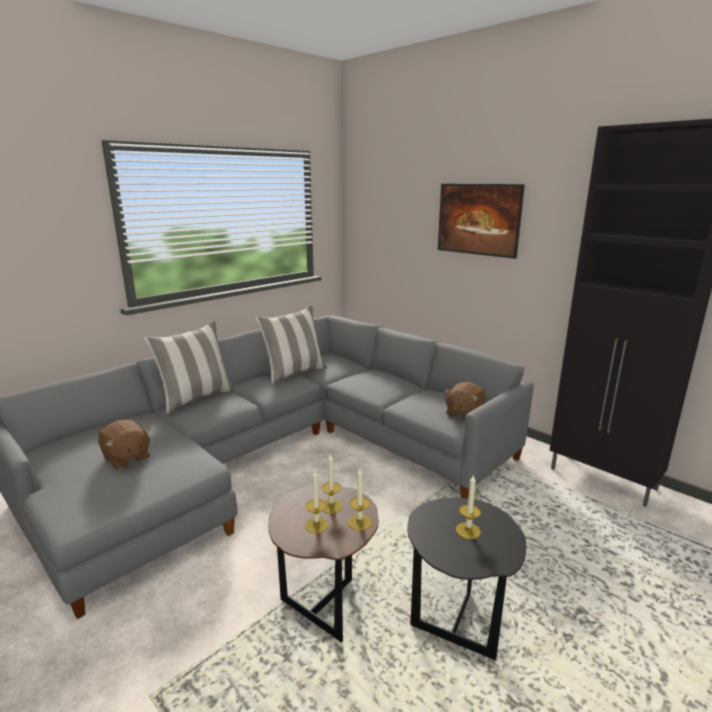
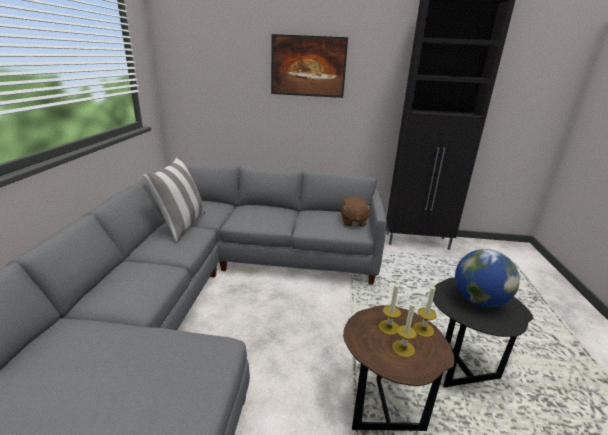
camera: 40 degrees left, 5 degrees up
brown plush toy [98,420,150,470] -> none
pillow [144,320,235,414] -> none
candle [456,474,481,539] -> globe [455,249,520,307]

